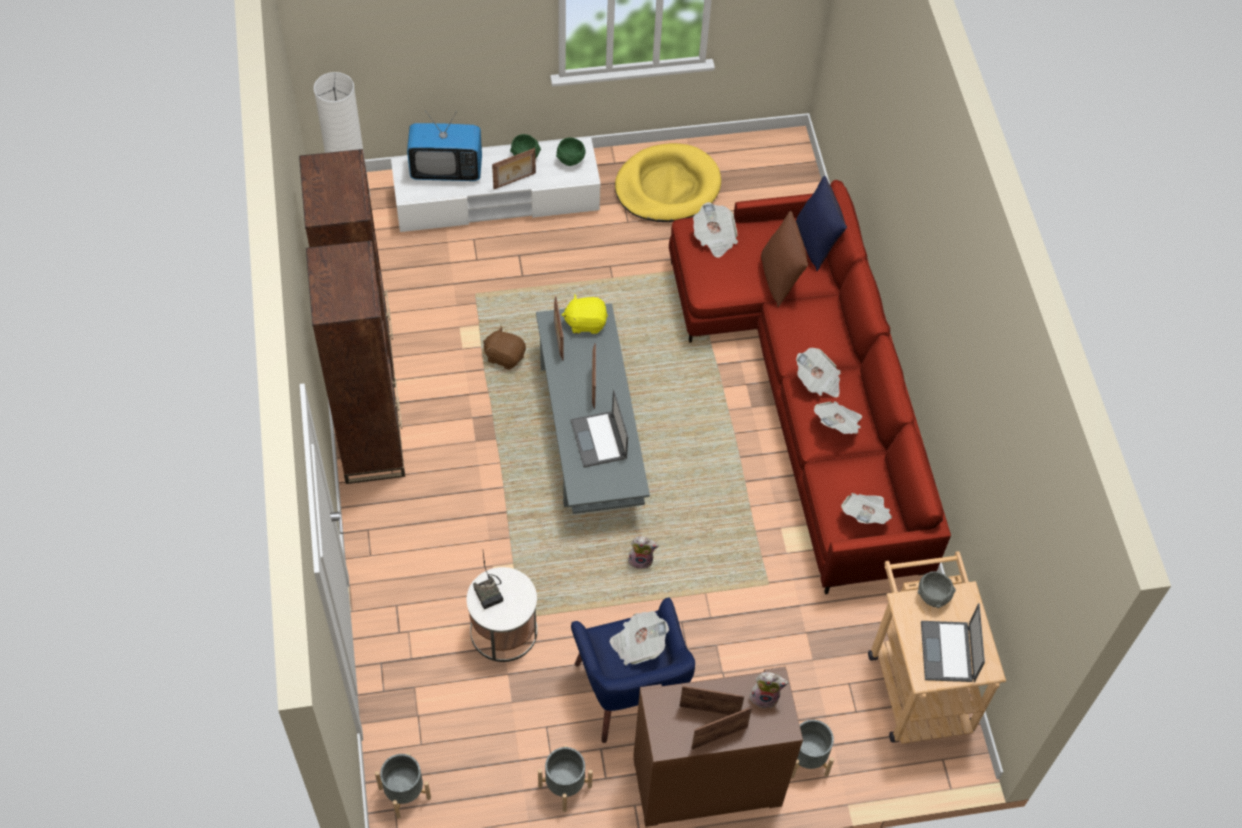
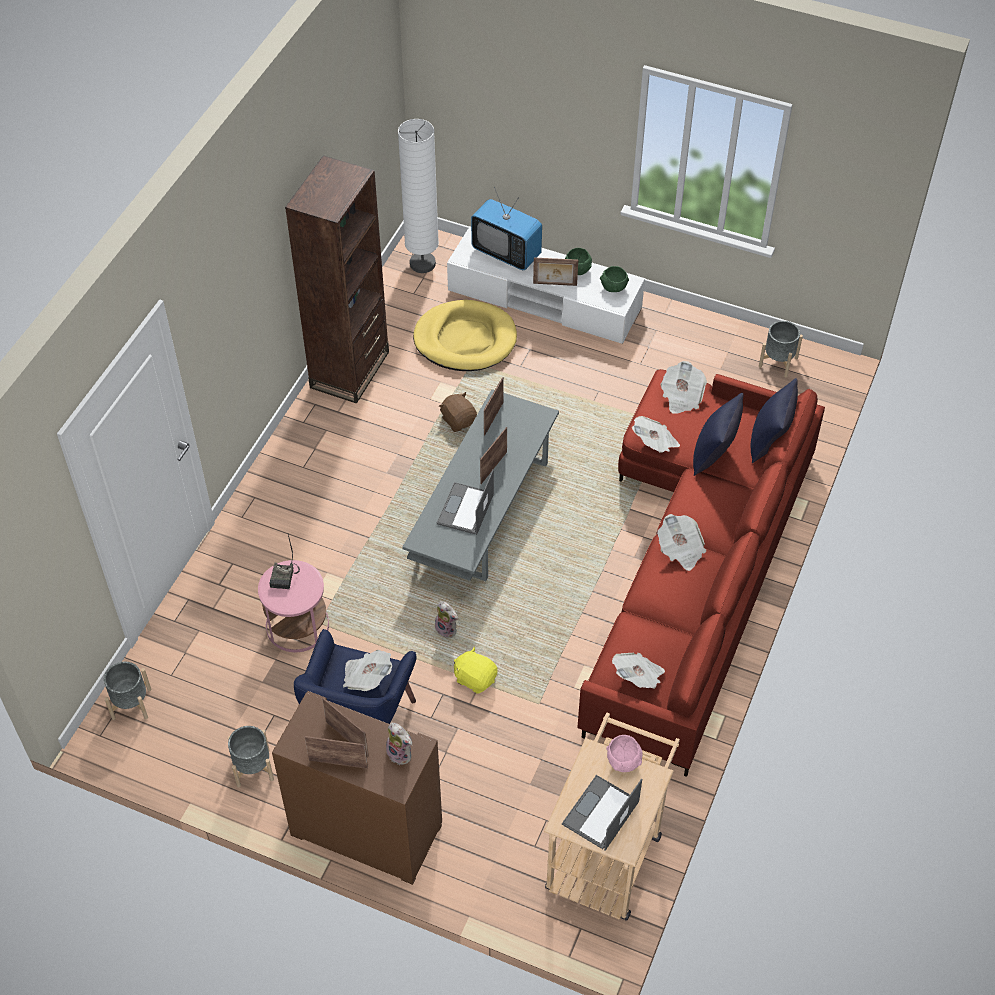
camera: 35 degrees right, 5 degrees down
brown bookcase [306,241,405,484] -> none
white side table [467,567,537,662] -> pink side table [258,560,329,652]
yellow plush toy [562,294,608,334] -> yellow plush toy moved to [454,647,498,694]
yellow dog bed [615,143,721,222] -> yellow dog bed moved to [413,300,517,371]
brown pillow [761,211,808,307] -> blue pillow [693,393,743,476]
grey planter [791,720,834,778] -> grey planter moved to [759,321,803,377]
newspaper [814,401,862,434] -> newspaper moved to [632,416,680,453]
grey bowl [918,571,956,608] -> pink bowl [606,735,643,772]

